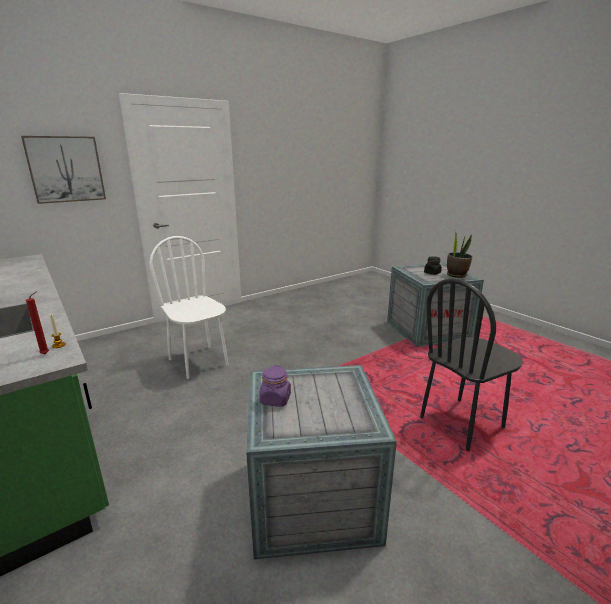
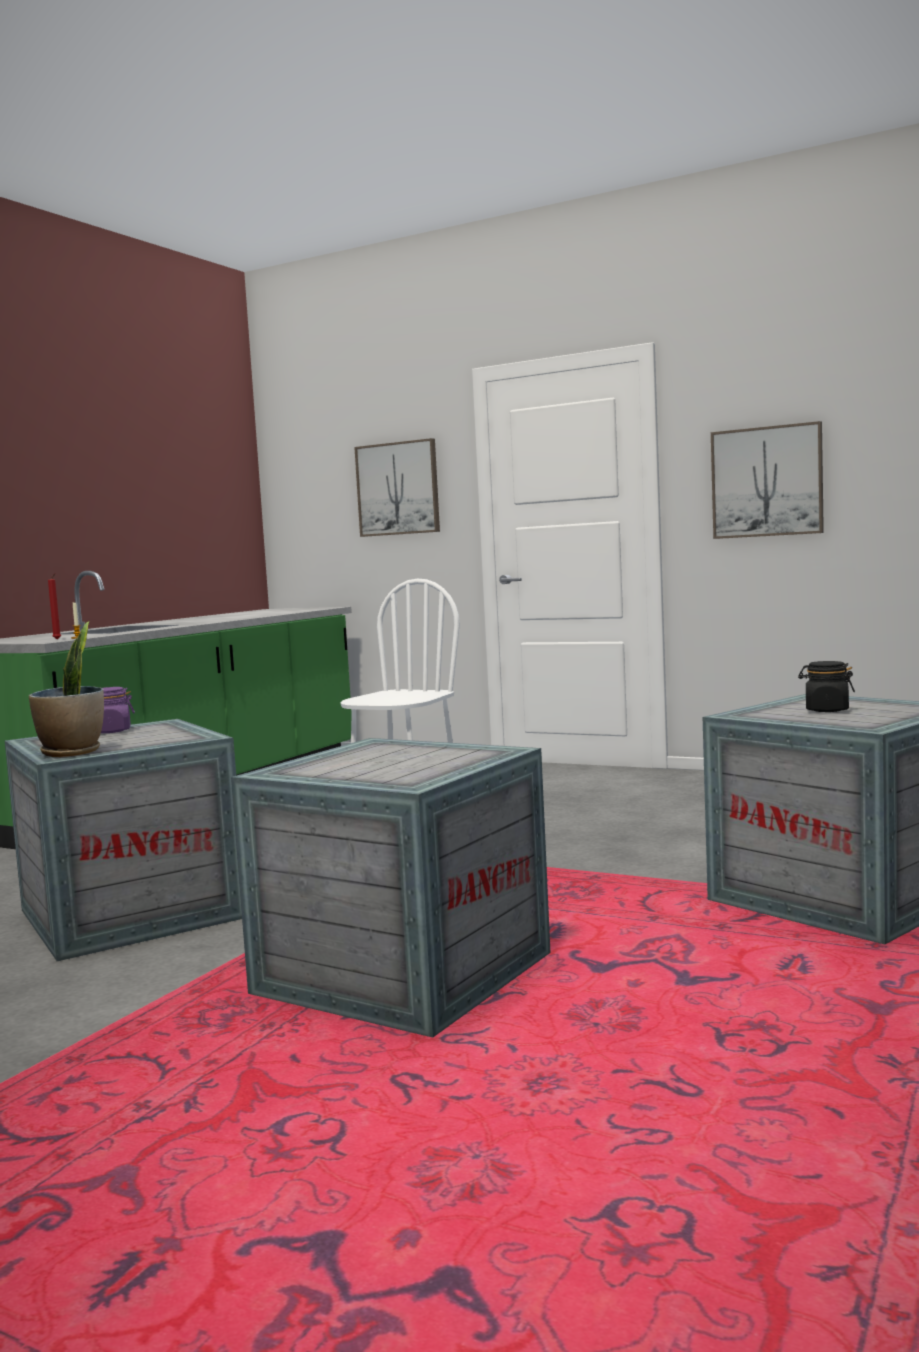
camera: 65 degrees right, 15 degrees down
black chair [420,279,523,451] -> crate [231,738,551,1038]
potted plant [447,231,472,278] -> potted plant moved to [29,621,104,757]
none -> picture [711,421,824,539]

